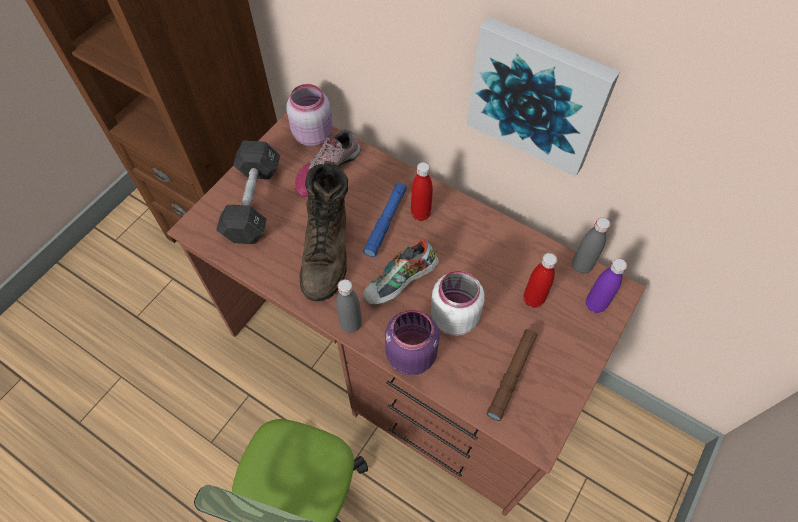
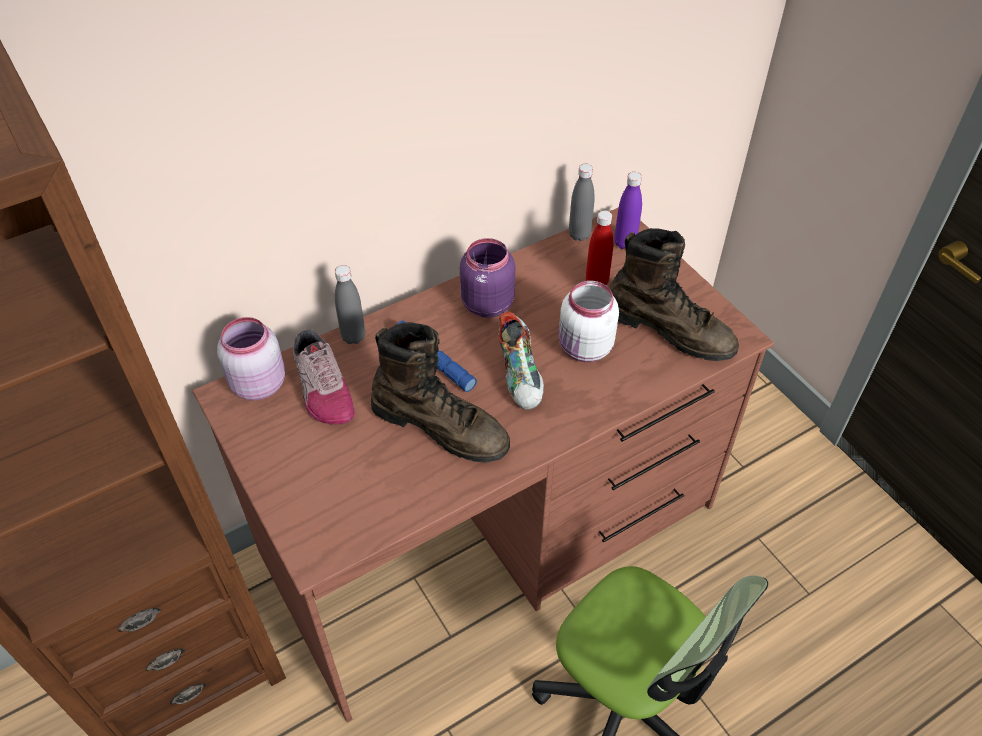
camera: 65 degrees left, 10 degrees down
black dumbbell [216,140,280,244] -> none
grey bottle [336,279,362,333] -> grey bottle moved to [335,265,365,344]
purple jar [385,310,439,375] -> purple jar moved to [460,238,515,318]
red bottle [411,162,433,221] -> none
picture [467,17,620,177] -> none
brown flashlight [487,329,537,421] -> brown boot [610,228,739,361]

